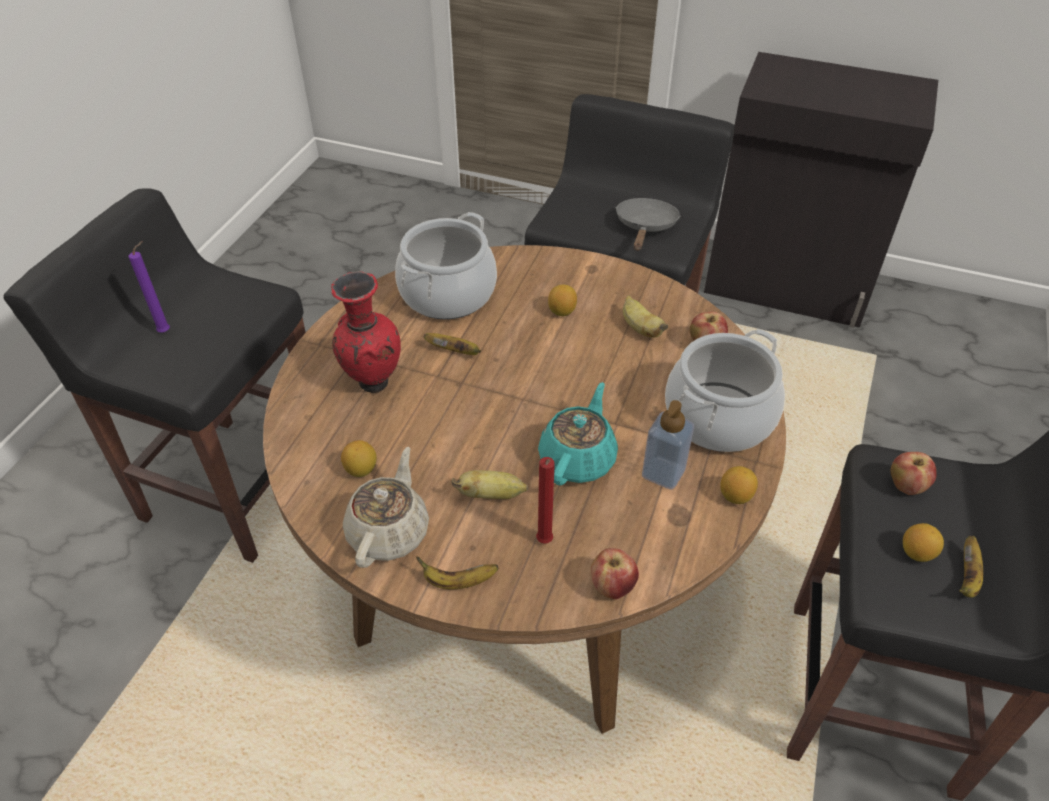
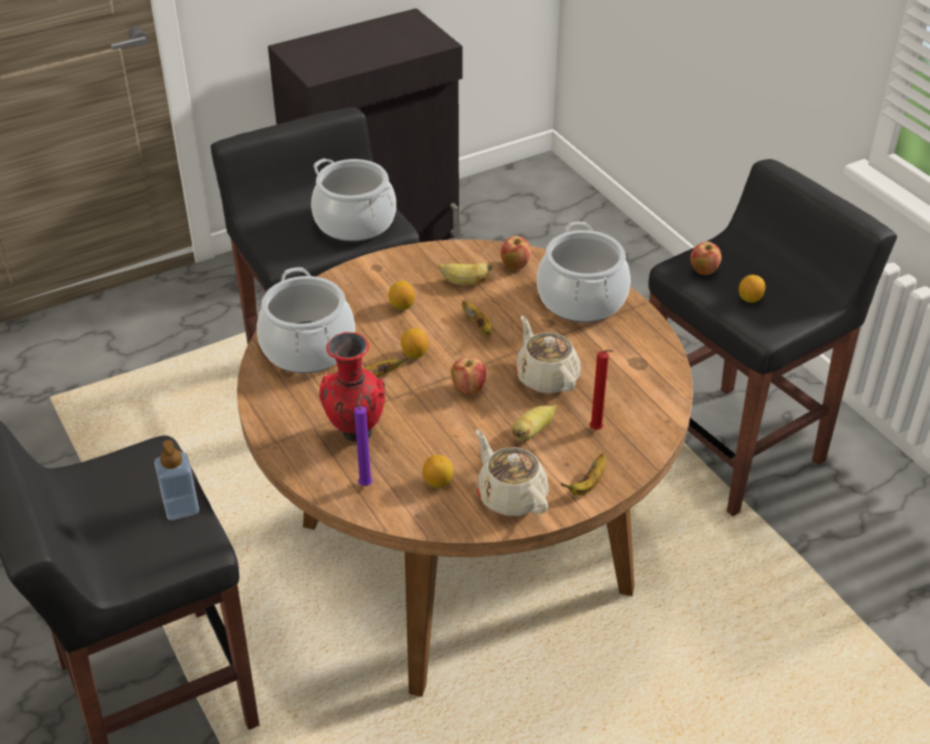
camera: 50 degrees left, 5 degrees down
purple candle [129,241,170,332] -> purple candle moved to [354,393,373,486]
turquoise teapot [538,382,618,486] -> beige teapot [515,316,581,394]
apple [591,548,639,599] -> apple moved to [451,357,486,394]
grey frying pan [615,198,681,251] -> cooking pot [311,158,396,242]
soap dispenser [642,400,694,490] -> soap dispenser moved to [154,440,199,520]
lemon [720,466,758,504] -> lemon moved to [401,328,428,358]
banana [959,536,983,598] -> banana moved to [462,301,493,335]

